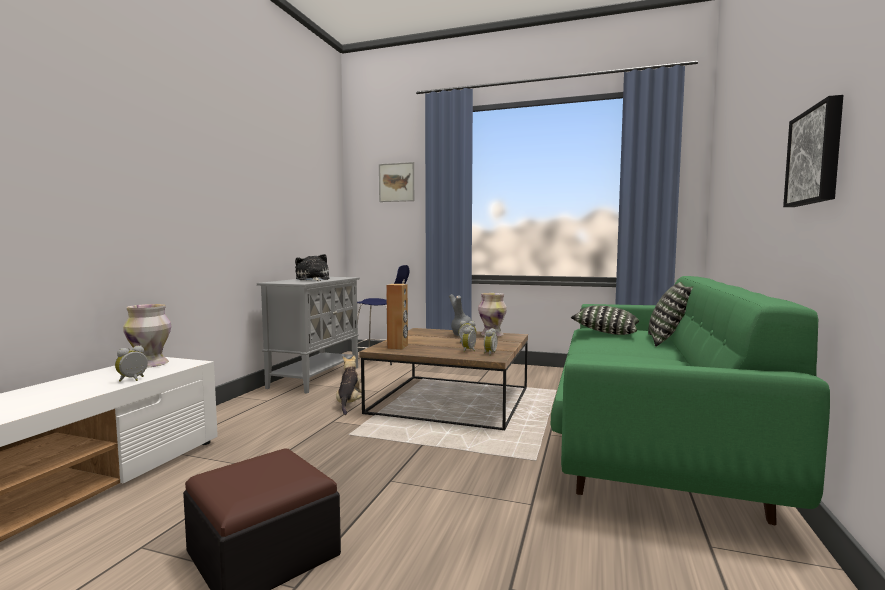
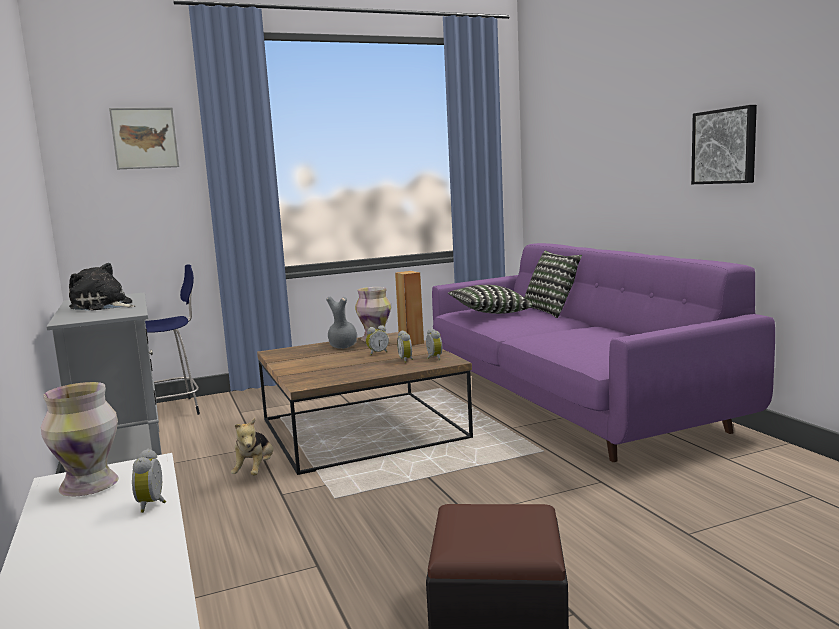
camera: 40 degrees left, 5 degrees up
plush toy [336,356,362,415] -> plush toy turned 135 degrees counterclockwise [231,418,273,475]
brown speaker [386,284,408,349] -> brown speaker moved to [395,271,424,345]
green sofa [551,276,830,525] -> purple sofa [432,243,775,462]

